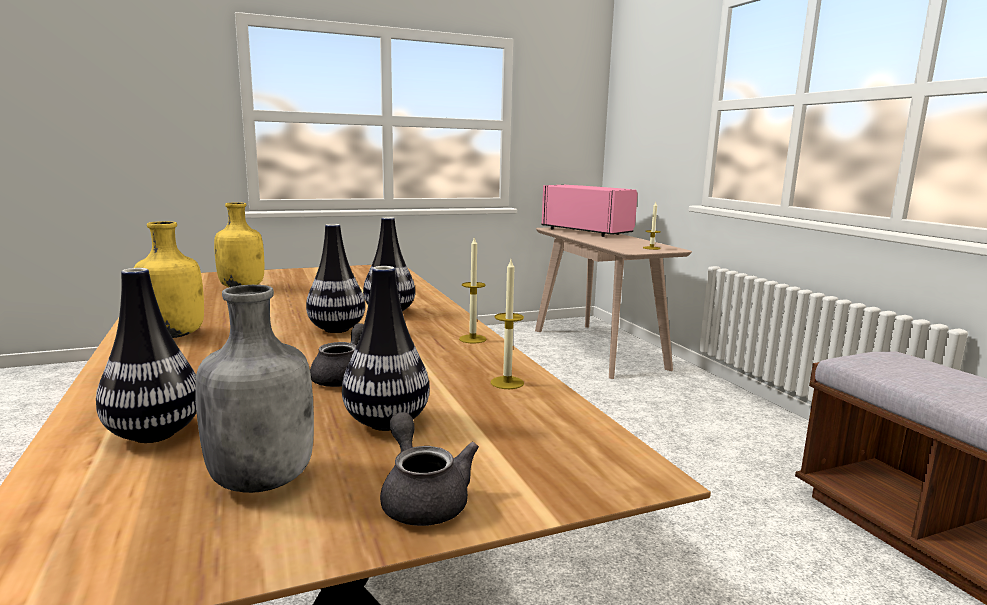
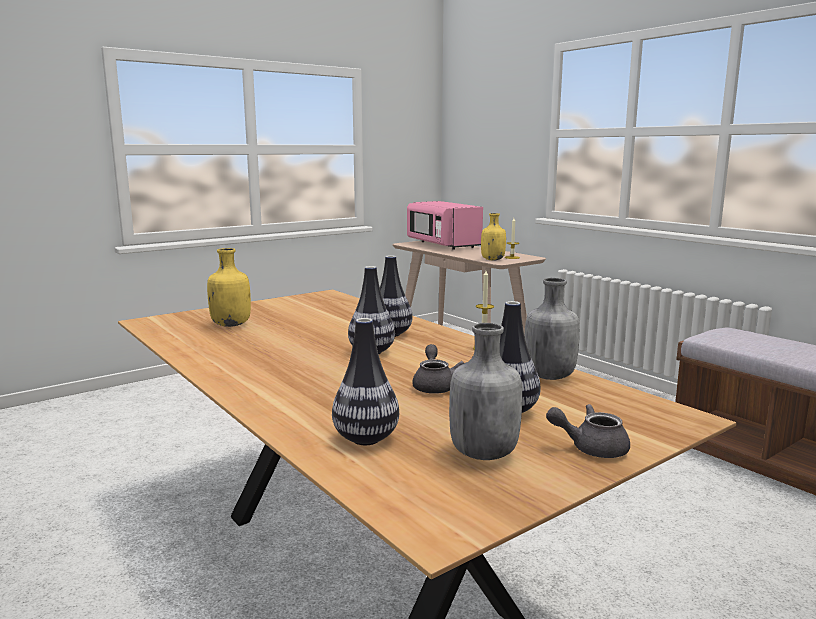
camera: 15 degrees left, 0 degrees up
yellow bottle [134,221,204,338] -> yellow bottle moved to [481,213,506,261]
grey teapot [380,412,479,526] -> grey teapot turned 45 degrees counterclockwise [546,404,630,458]
candle [491,260,524,389] -> grey bottle [524,278,580,380]
pink microwave [541,185,638,237] -> pink microwave turned 150 degrees counterclockwise [407,201,483,250]

